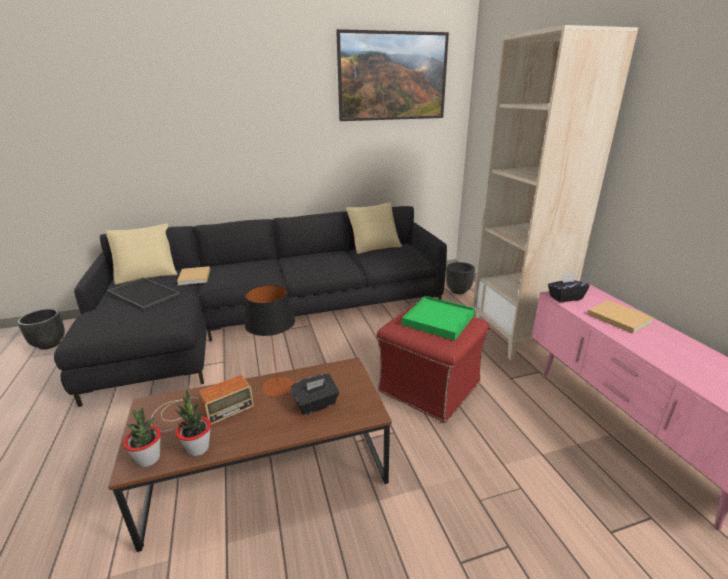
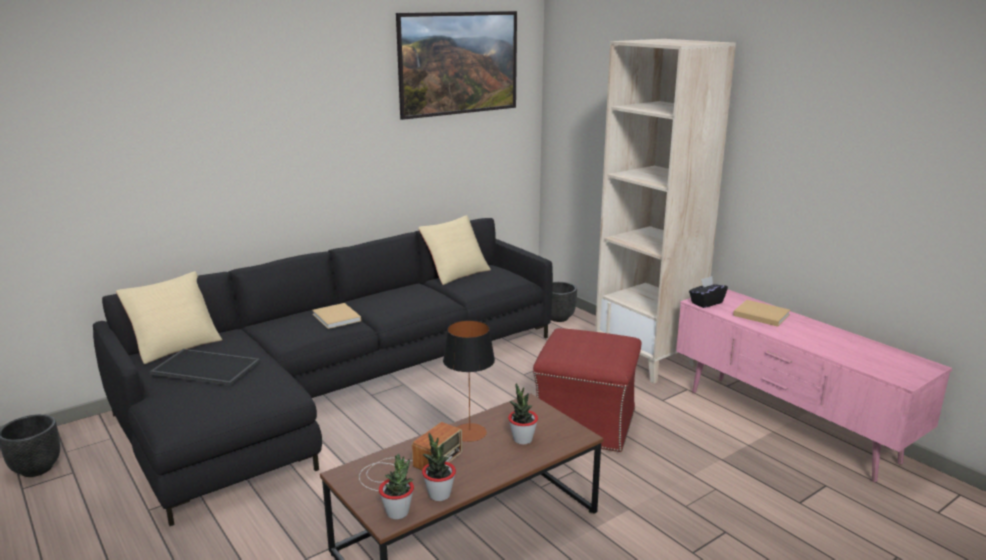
camera: 20 degrees left, 5 degrees down
beige book [177,266,210,285] -> beige book moved to [312,303,361,329]
black tissue box [290,374,339,415] -> potted plant [508,383,538,445]
green tray [402,296,475,341] -> none

